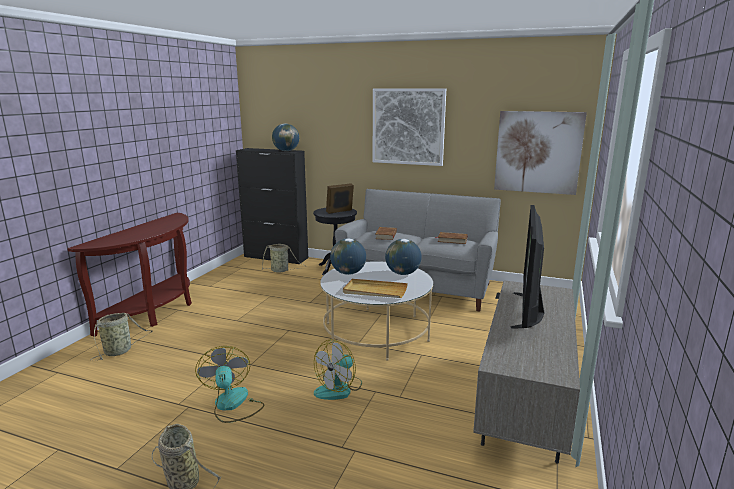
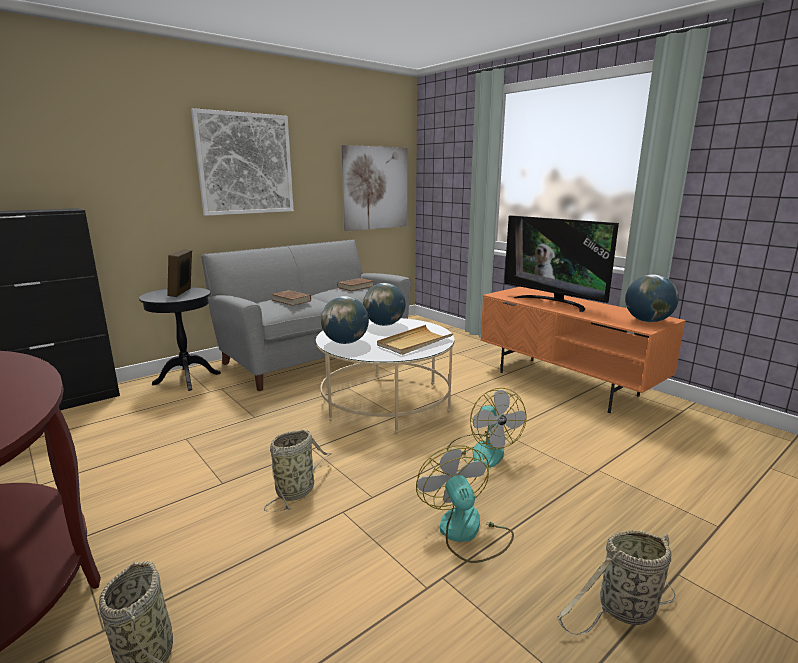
camera: 60 degrees left, 0 degrees up
fan [195,346,264,423] -> fan turned 60 degrees clockwise [416,445,514,563]
basket [262,244,306,272] -> basket moved to [264,430,331,512]
globe [272,124,299,151] -> globe moved to [625,274,679,322]
grey tv stand [473,280,580,464] -> orange tv stand [481,287,686,413]

